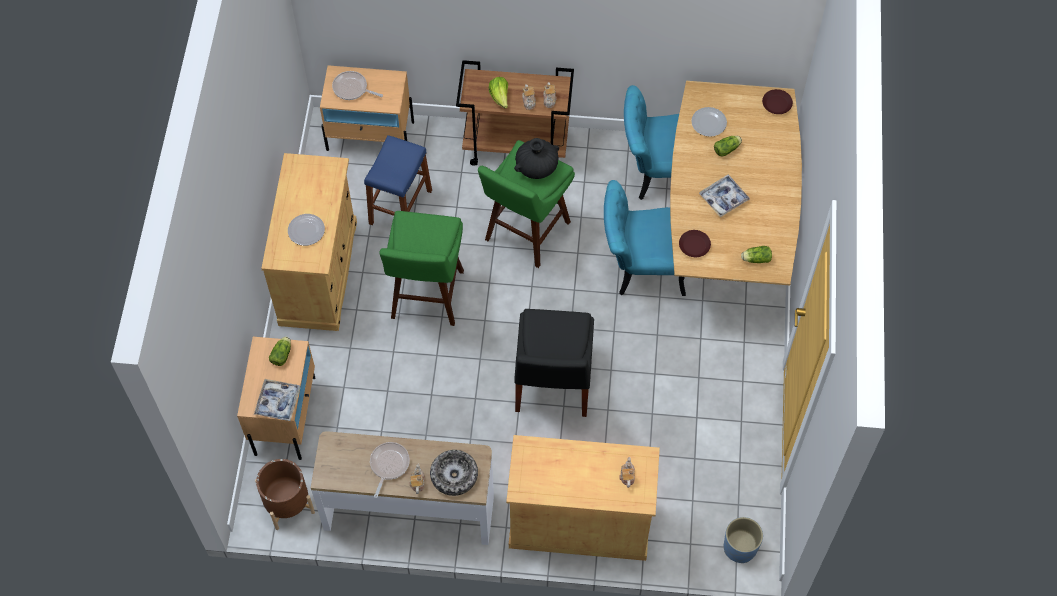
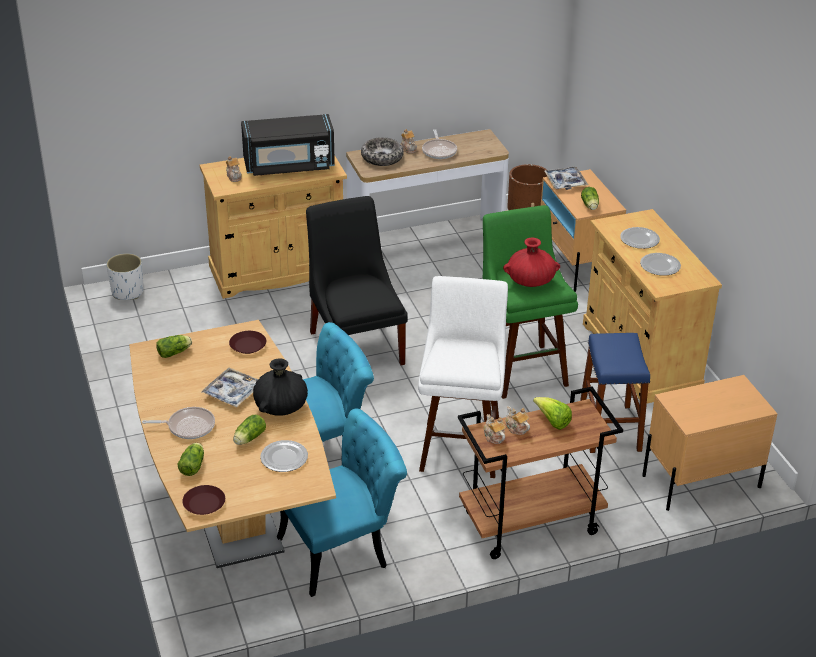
camera: 155 degrees right, 25 degrees down
frying pan [332,71,383,100] -> frying pan moved to [142,407,215,439]
green stool [478,140,575,268] -> white stool [418,276,508,478]
black vase [514,138,559,179] -> black vase moved to [253,358,308,416]
blue planter [724,517,763,563] -> white planter [106,253,144,300]
none -> lettuce [178,443,204,476]
none -> black microwave [241,114,335,176]
none -> red vase [503,238,560,287]
none -> plate [640,253,681,276]

